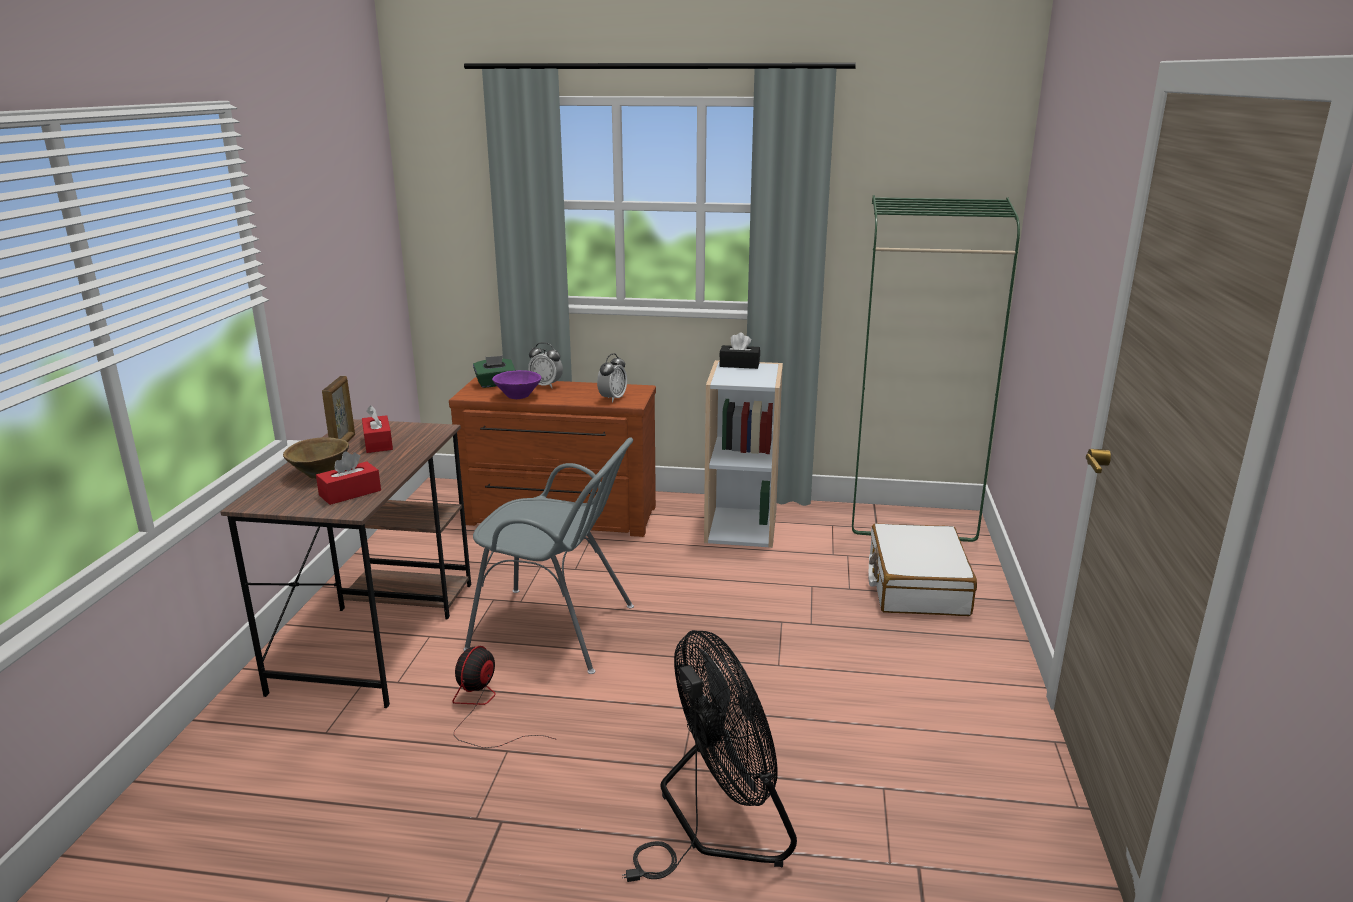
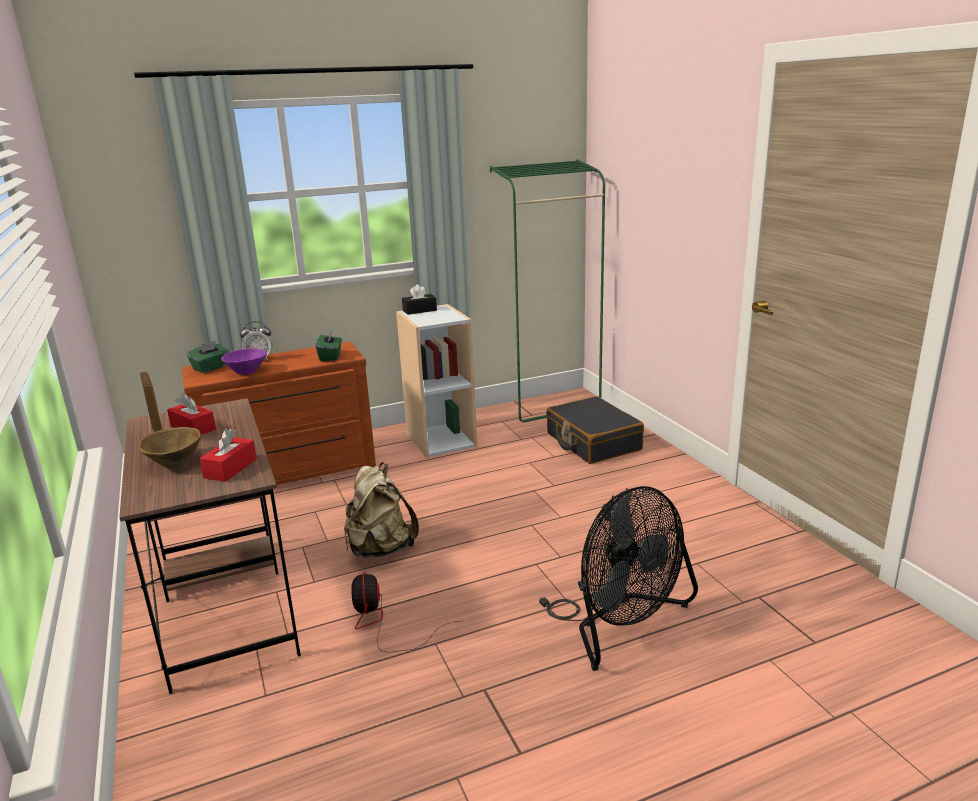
camera: 30 degrees left, 0 degrees up
grey chair [464,437,634,674] -> beige backpack [344,463,419,558]
alarm clock [597,353,627,402] -> green tissue box [316,329,342,361]
black fan [622,630,797,882] -> black fan turned 105 degrees clockwise [539,486,698,671]
white suitcase [869,523,977,616] -> black suitcase [546,396,644,464]

